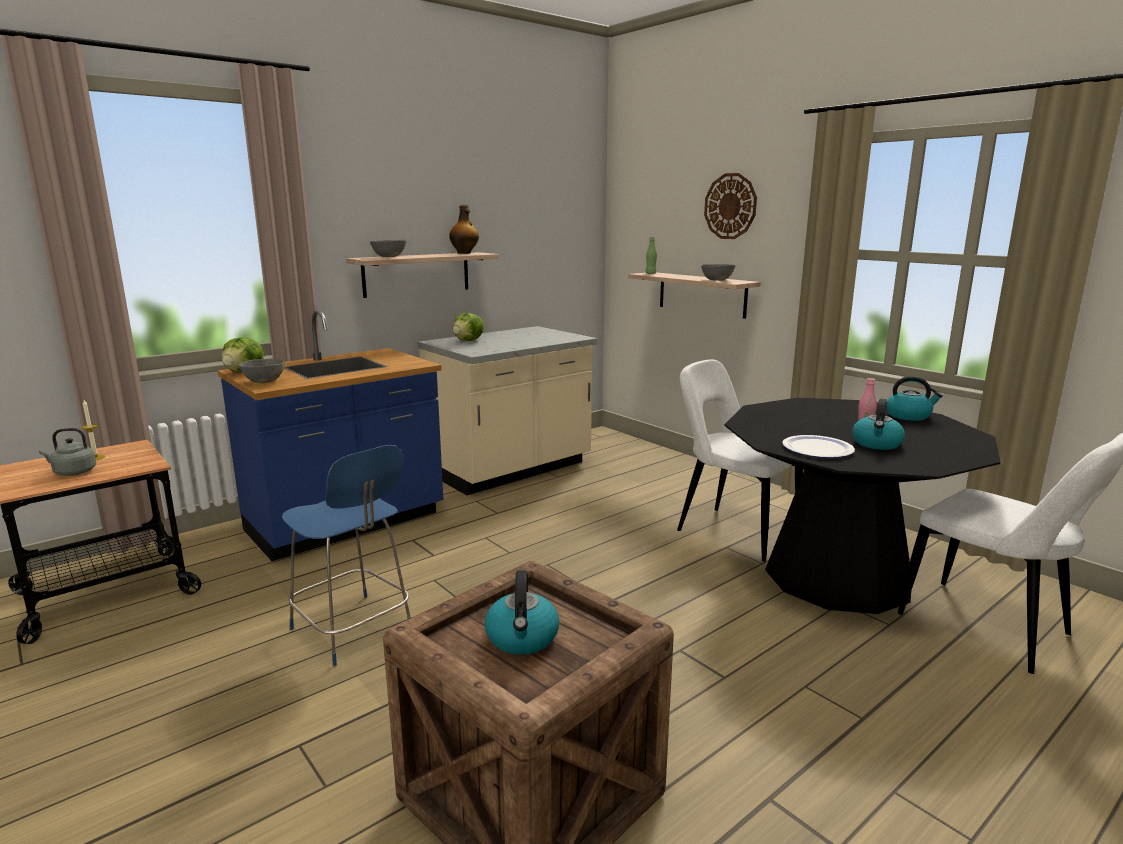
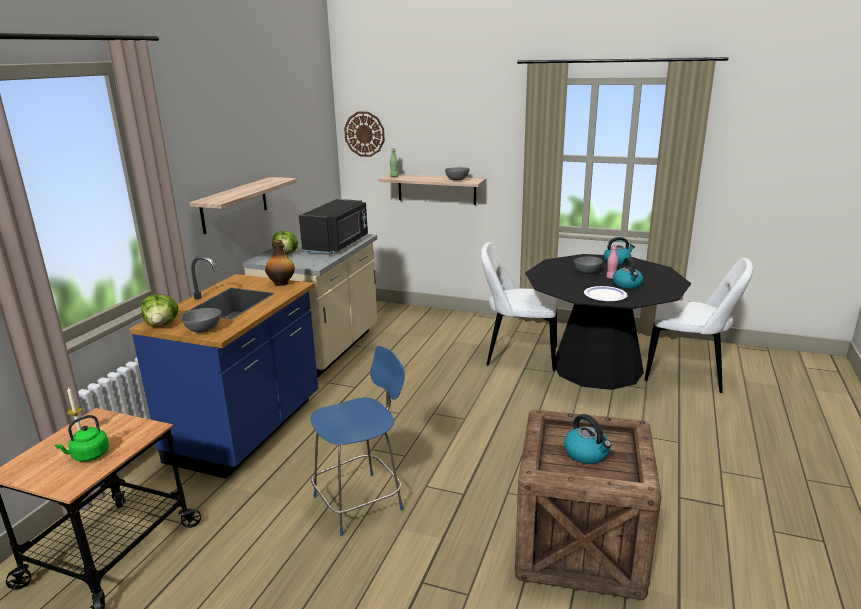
camera: 30 degrees left, 5 degrees up
grey kettle [39,428,96,476] -> green kettle [55,415,109,462]
blue chair [282,445,411,666] -> blue chair turned 45 degrees counterclockwise [310,346,405,536]
grey bowl [370,240,406,257] -> grey bowl moved to [574,256,603,274]
bottle [449,205,479,254] -> bottle moved to [265,239,295,286]
wall clock [704,173,757,239] -> wall clock moved to [344,112,385,157]
none -> black microwave [299,199,368,253]

